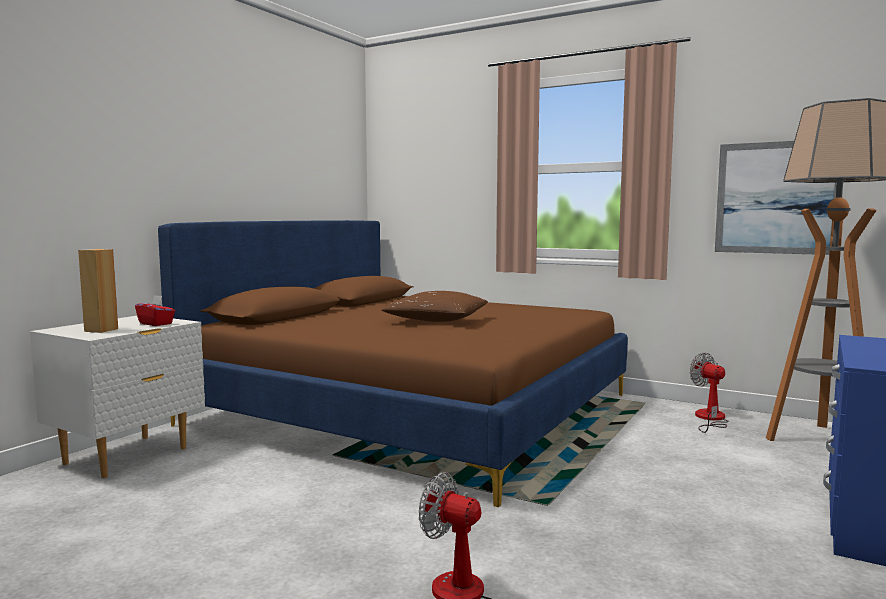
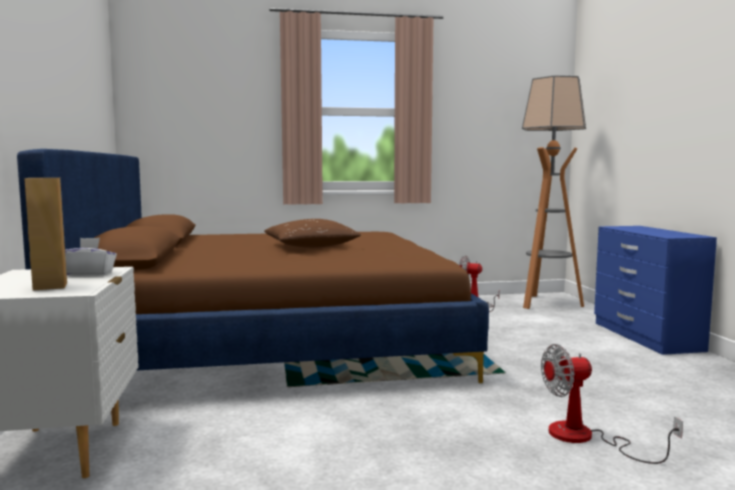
camera: 40 degrees left, 0 degrees up
red tissue box [135,295,175,326] -> white tissue box [65,238,117,276]
picture [715,141,837,255] -> none

